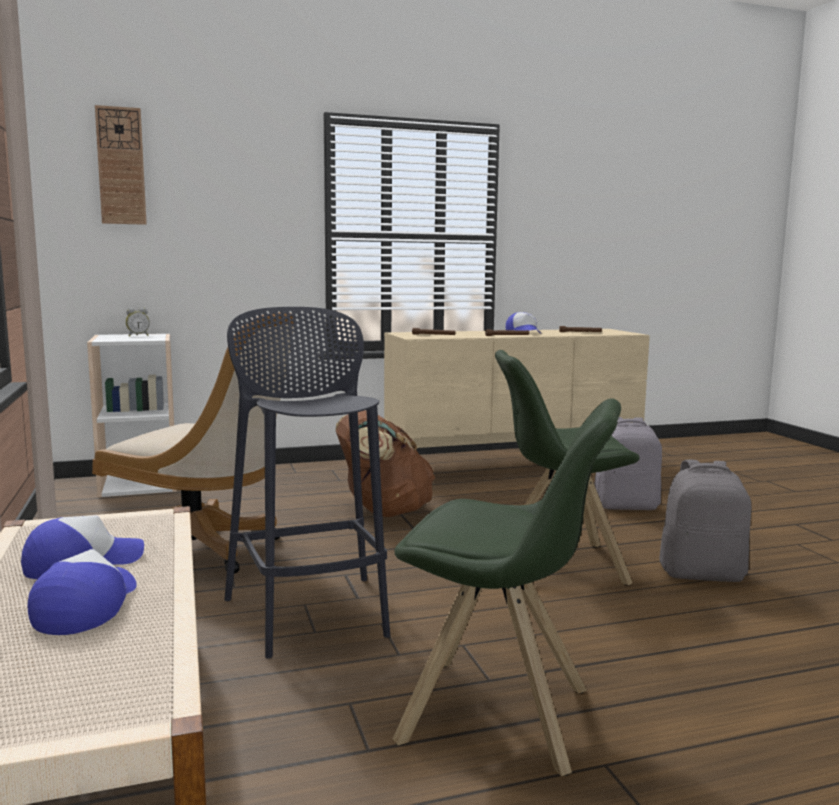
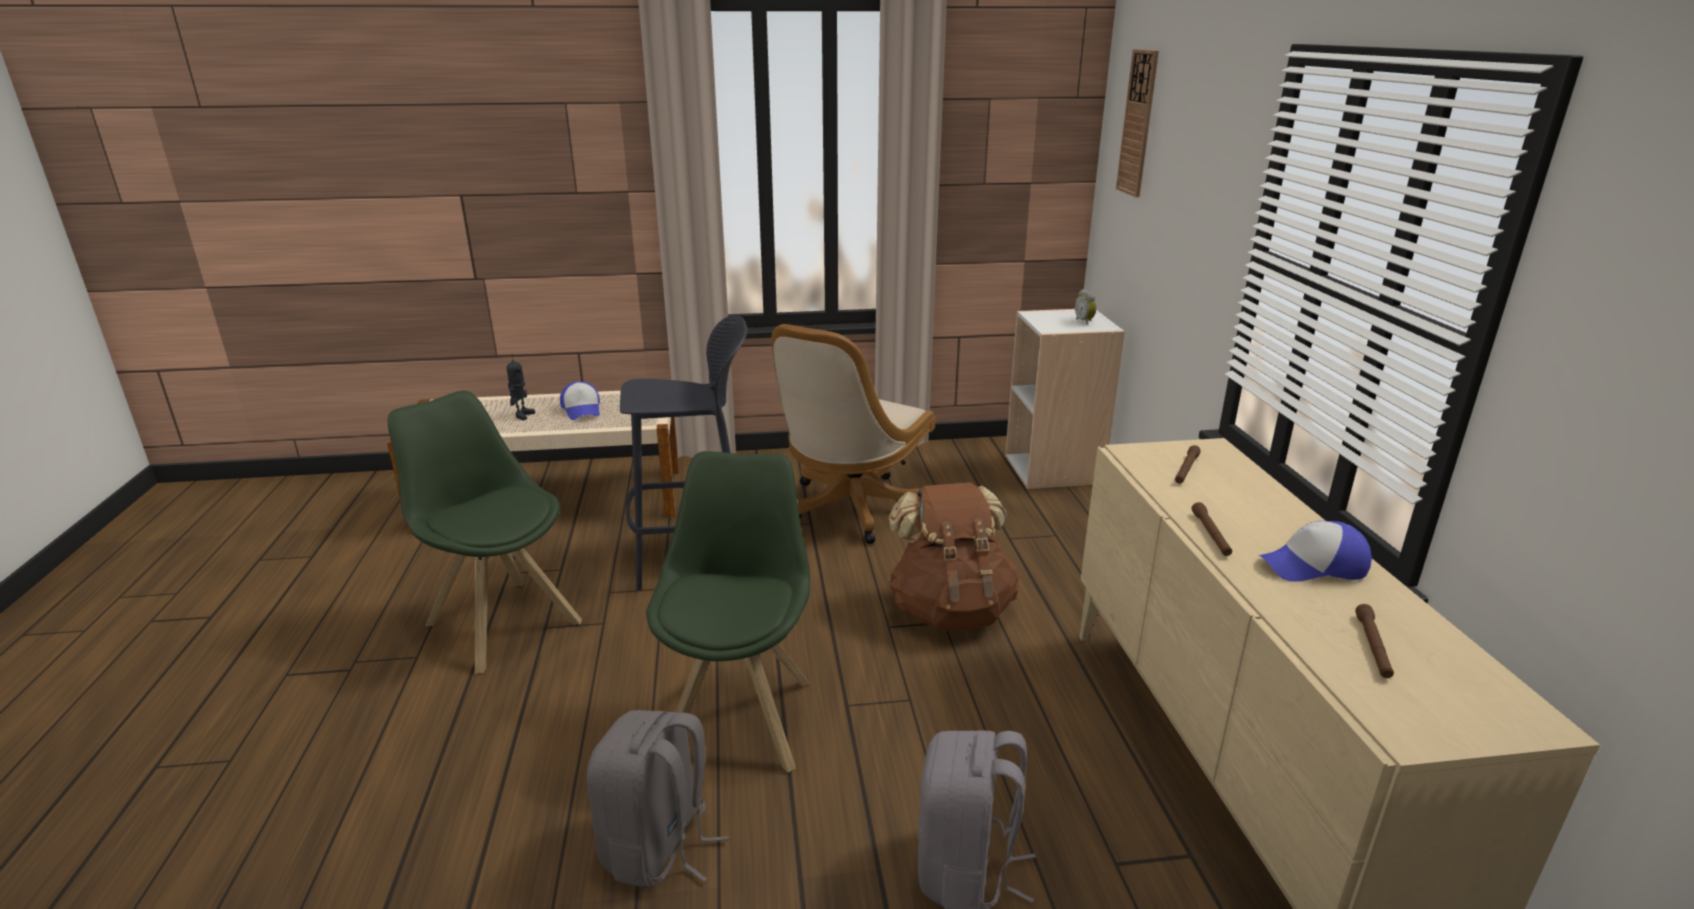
camera: 100 degrees right, 15 degrees up
cap [27,549,137,635] -> toy robot [507,354,535,420]
green chair [393,398,621,776] -> green chair turned 105 degrees clockwise [388,390,582,674]

